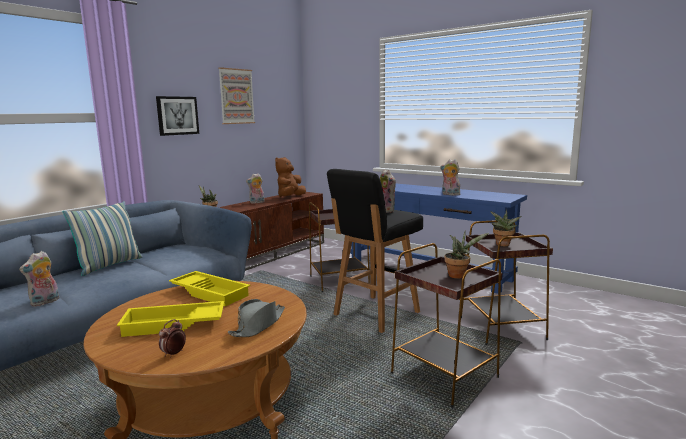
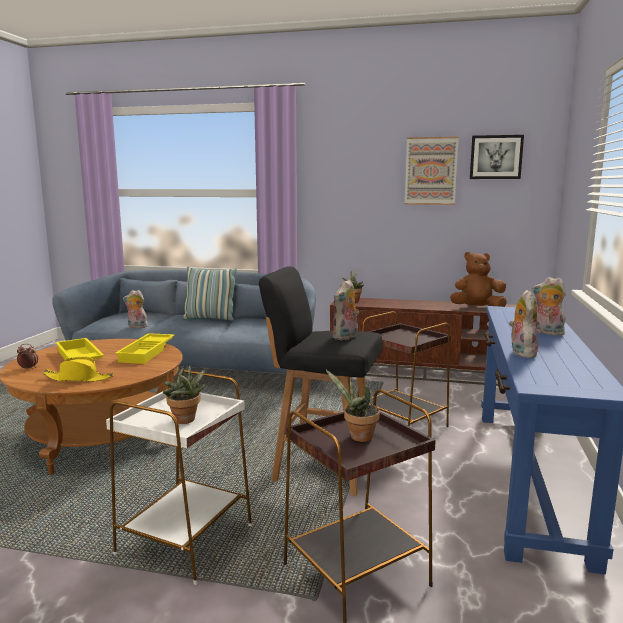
camera: 65 degrees right, 0 degrees up
picture [156,96,199,136] -> picture moved to [470,135,524,179]
grey hat [228,299,285,337] -> yellow hat [43,357,113,382]
plush toy [246,173,265,204] -> plush toy moved to [532,277,566,335]
brown side table [391,243,502,408] -> white side table [106,370,252,585]

